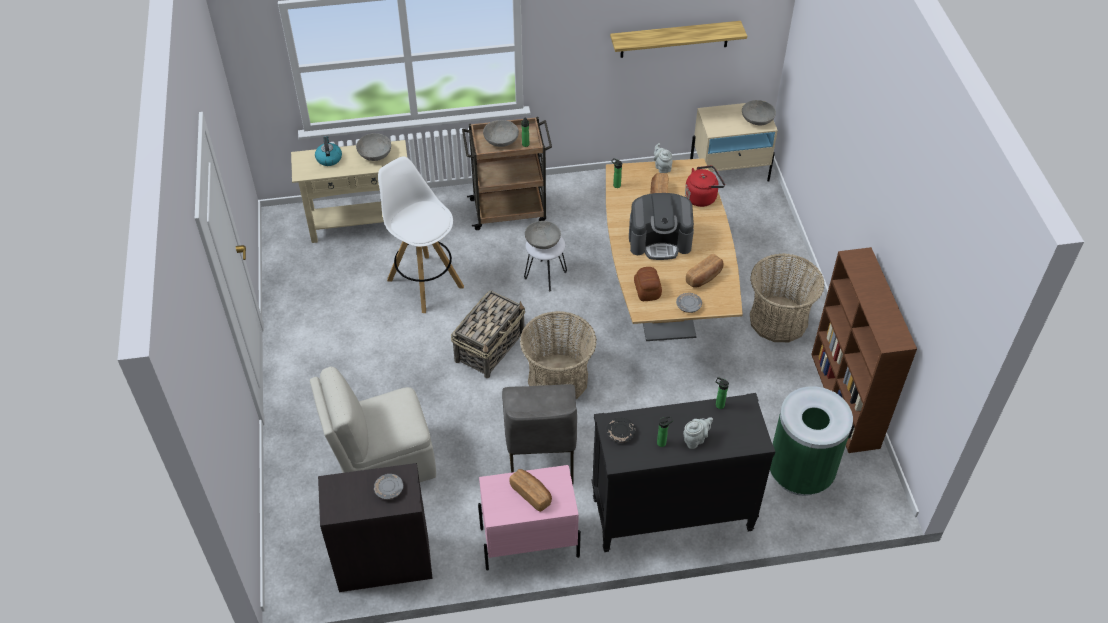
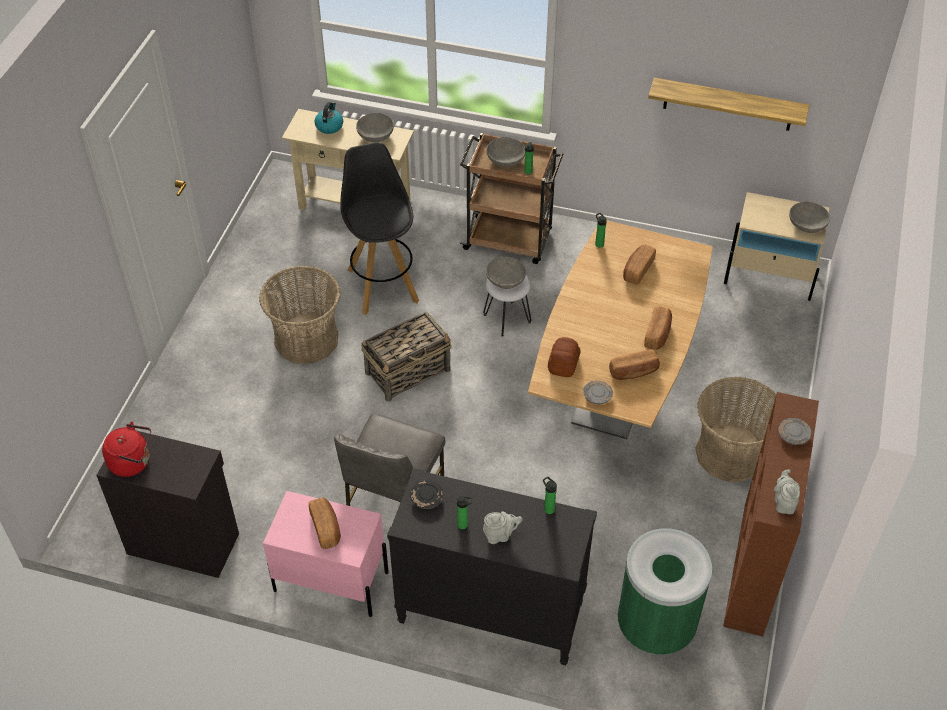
camera: 25 degrees right, 0 degrees up
beige chair [310,367,436,482] -> none
grey plate [374,474,403,500] -> grey plate moved to [778,418,812,445]
white stool [378,157,464,313] -> black stool [340,142,419,315]
basket [520,311,597,399] -> basket moved to [259,266,341,364]
coffee machine [629,193,694,260] -> none
grey teapot [654,143,672,173] -> grey teapot moved to [773,469,800,514]
red kettle [685,166,725,207] -> red kettle moved to [102,422,151,477]
none -> bread [644,306,672,350]

